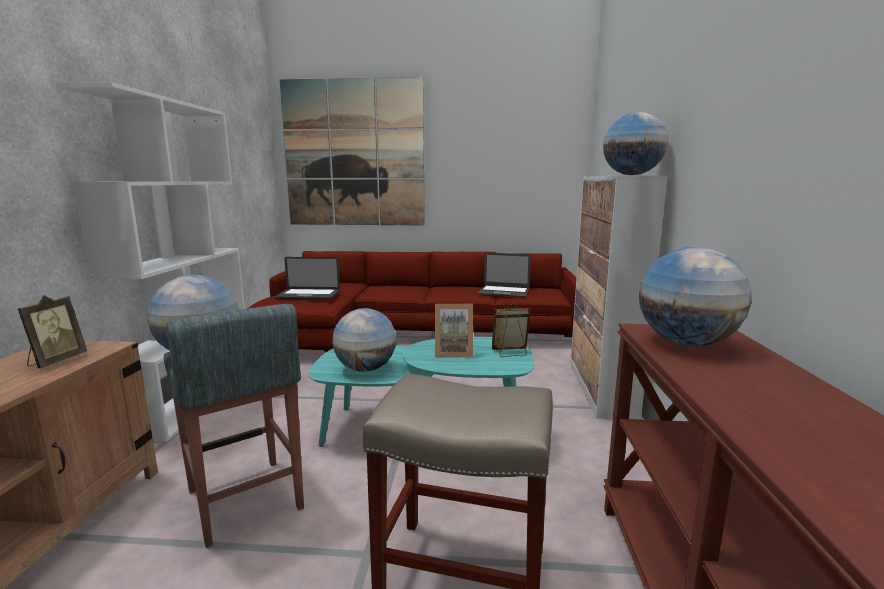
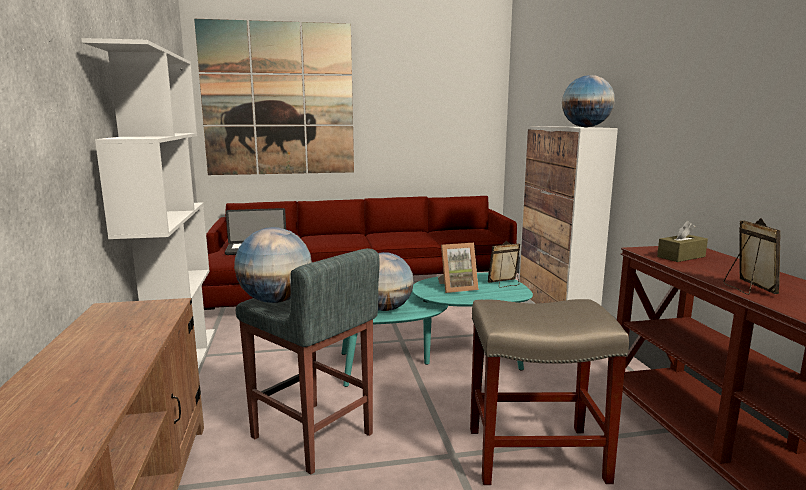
camera: 15 degrees left, 0 degrees up
picture frame [18,295,87,368] -> picture frame moved to [723,218,781,295]
laptop [477,253,531,297] -> none
globe [639,247,751,346] -> brown tissue box [657,221,708,262]

